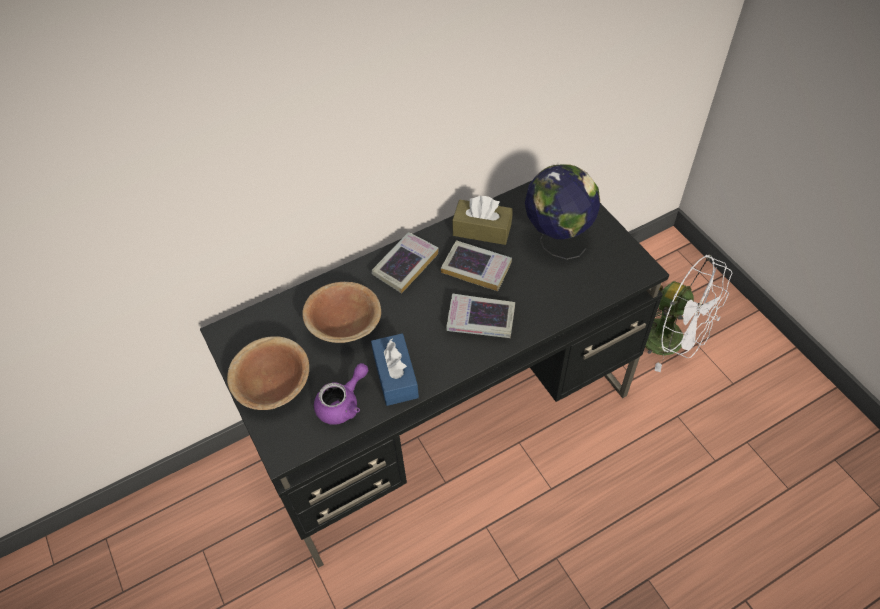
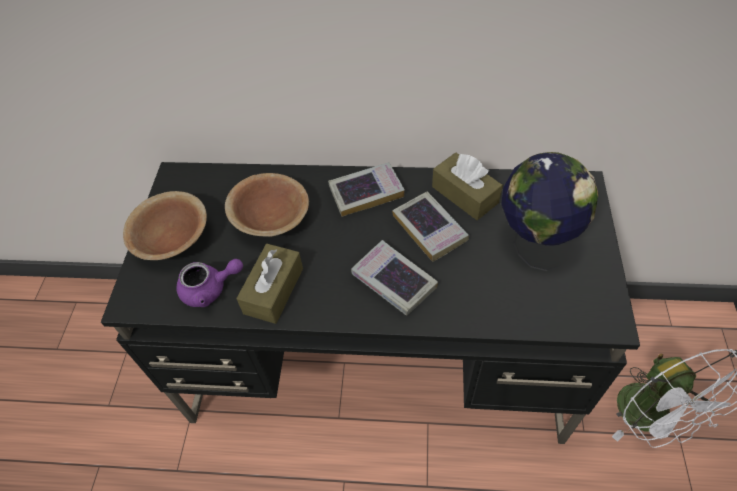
camera: 35 degrees right, 0 degrees up
blue tissue box [371,333,419,406] -> brown tissue box [236,244,303,324]

